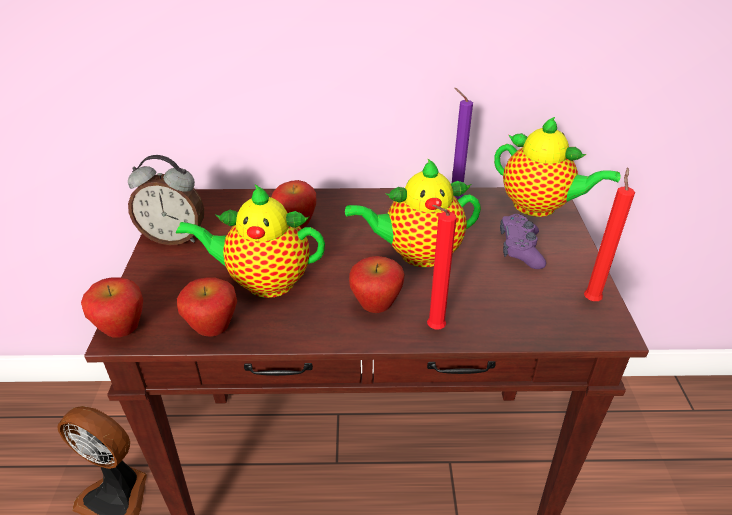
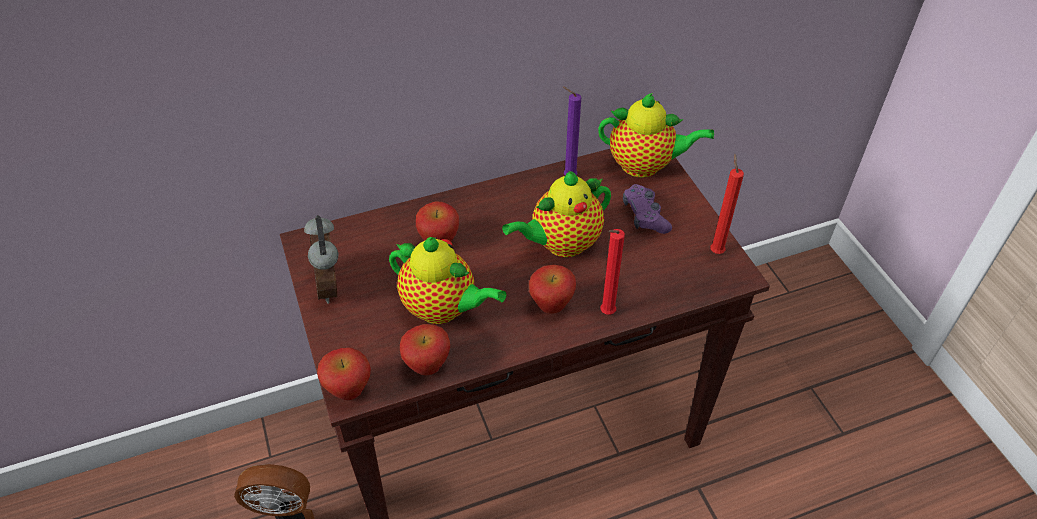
camera: 20 degrees left, 10 degrees up
alarm clock [128,155,204,245] -> alarm clock turned 90 degrees clockwise [304,215,338,304]
teapot [176,185,325,298] -> teapot turned 135 degrees counterclockwise [389,237,506,324]

